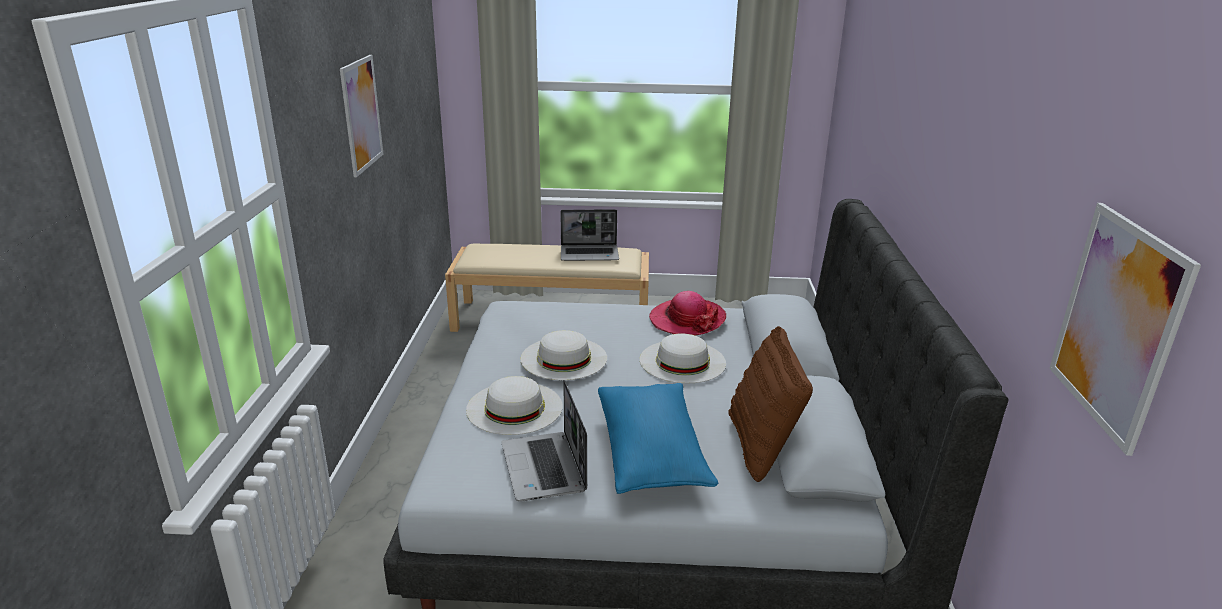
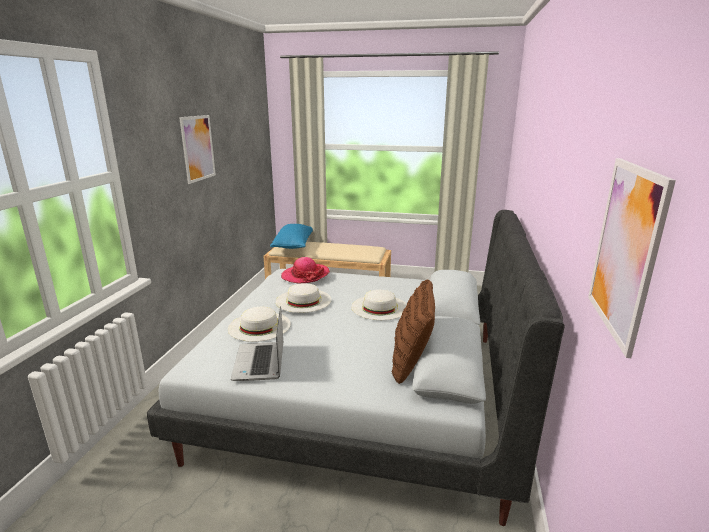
camera: 10 degrees right, 5 degrees down
laptop [560,210,619,261] -> none
blue pillow [598,383,718,494] -> blue pillow moved to [270,224,313,249]
hat [649,291,726,336] -> hat moved to [281,257,330,284]

